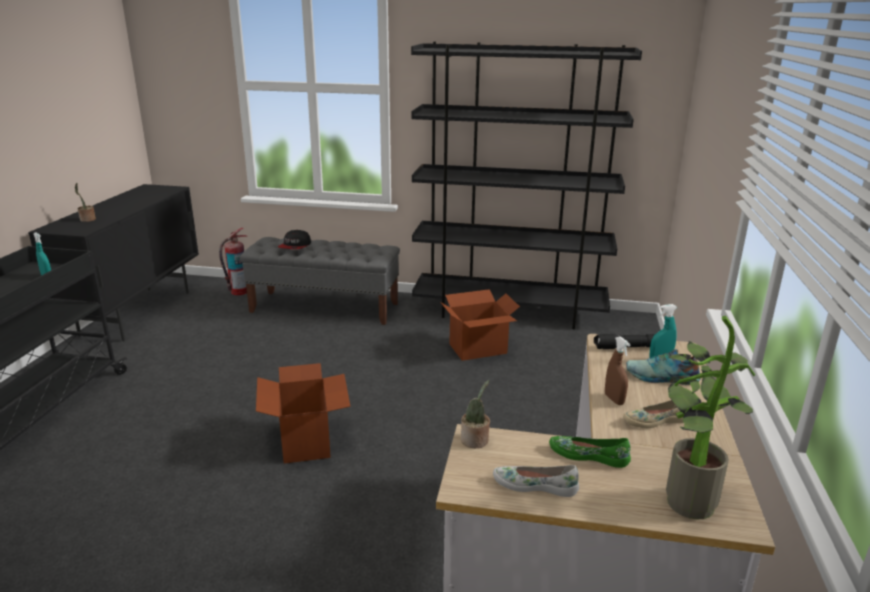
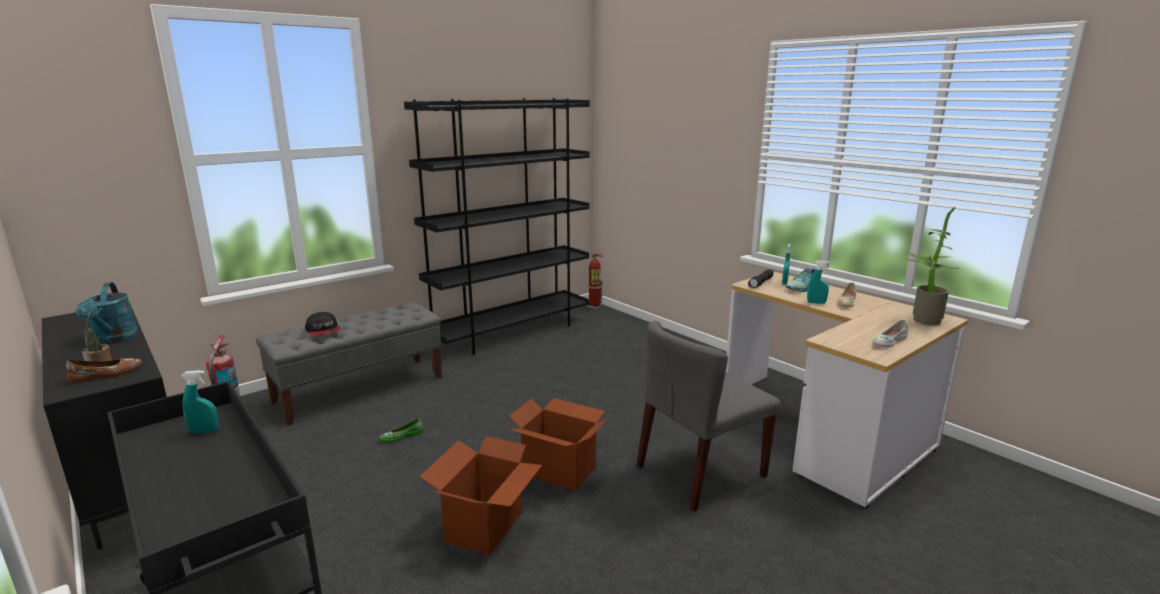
camera: 50 degrees left, 5 degrees down
cardboard box [440,289,520,361] -> cardboard box moved to [420,436,542,556]
potted plant [461,380,490,448] -> none
green shoe [549,436,631,468] -> green shoe moved to [379,418,424,443]
brown spray bottle [605,336,630,405] -> turquoise spray bottle [807,260,830,304]
none -> brown shoe [66,358,142,382]
none -> turquoise watering can [75,282,139,345]
none -> fire extinguisher [587,254,603,309]
none -> grey chair [636,321,781,512]

